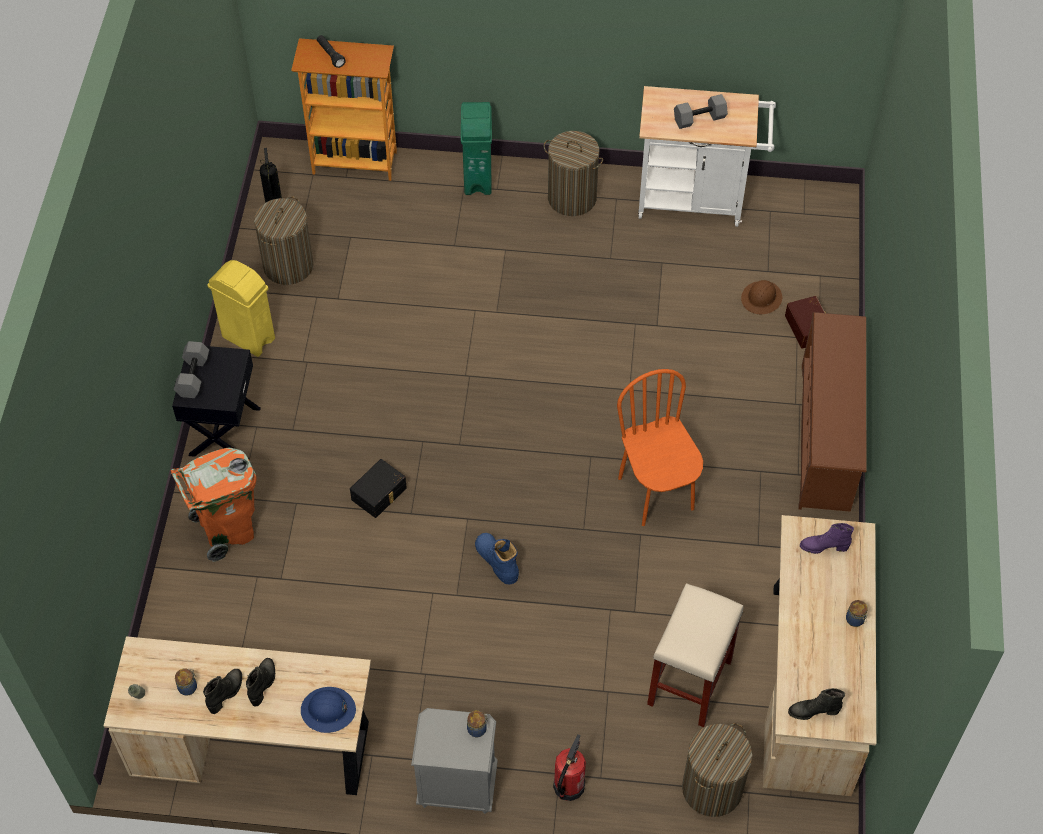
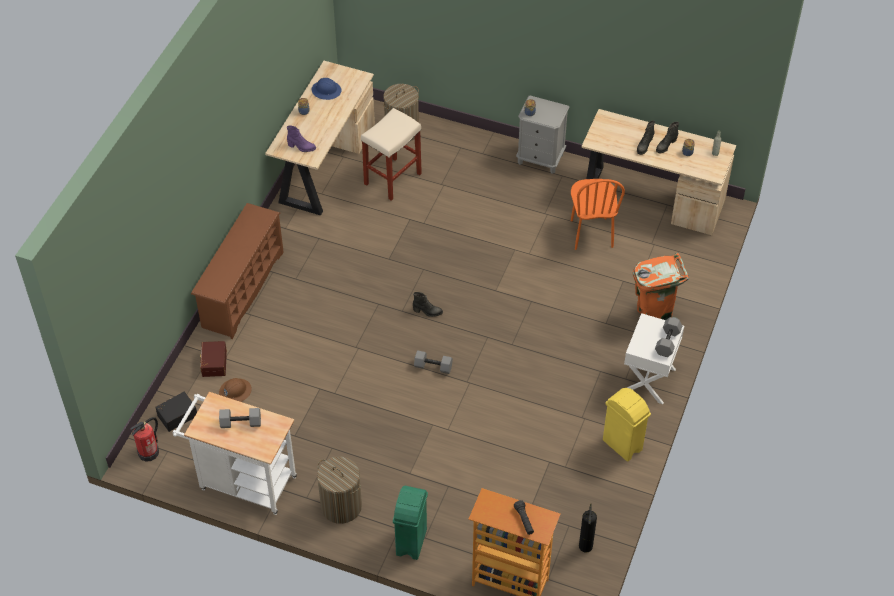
camera: 165 degrees left, 5 degrees down
black nightstand [172,346,261,459] -> white nightstand [624,313,684,404]
laundry basket [254,196,313,285] -> none
blue hard hat [301,687,356,733] -> blue hard hat moved to [312,78,342,100]
black storage box [350,459,407,518] -> black storage box moved to [155,392,197,432]
blue boot [475,533,519,584] -> none
fire extinguisher [553,734,586,801] -> fire extinguisher moved to [130,417,159,461]
orange chair [617,369,703,526] -> orange chair moved to [571,179,625,250]
black boot [788,688,845,720] -> black boot moved to [413,292,443,317]
none -> grey dumbbell [414,350,453,374]

